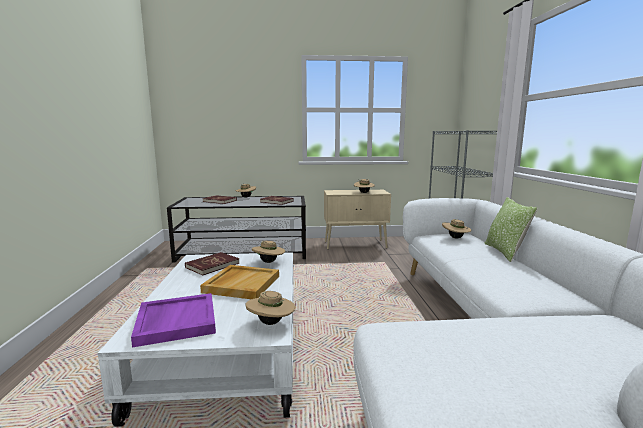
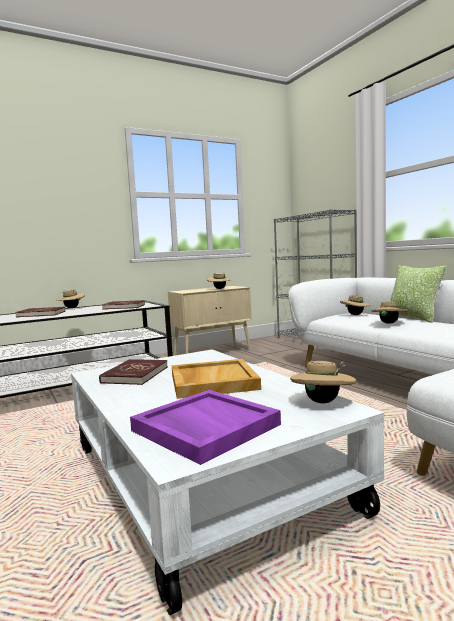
camera: 25 degrees left, 5 degrees down
beige hat [252,241,285,263] -> beige hat moved to [371,301,408,324]

